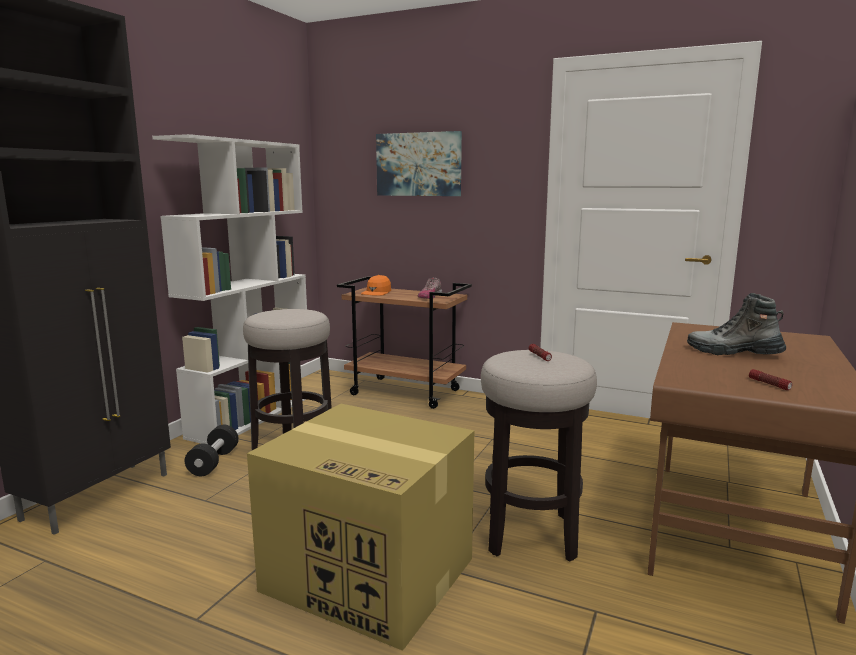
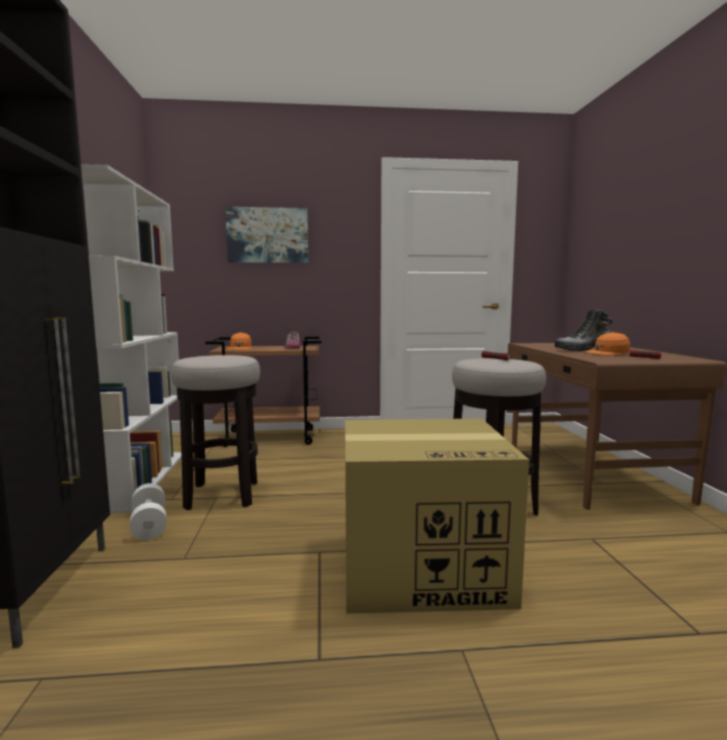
camera: 30 degrees left, 5 degrees down
black dumbbell [185,425,239,476] -> white dumbbell [130,483,167,540]
none -> orange cap [584,332,630,355]

